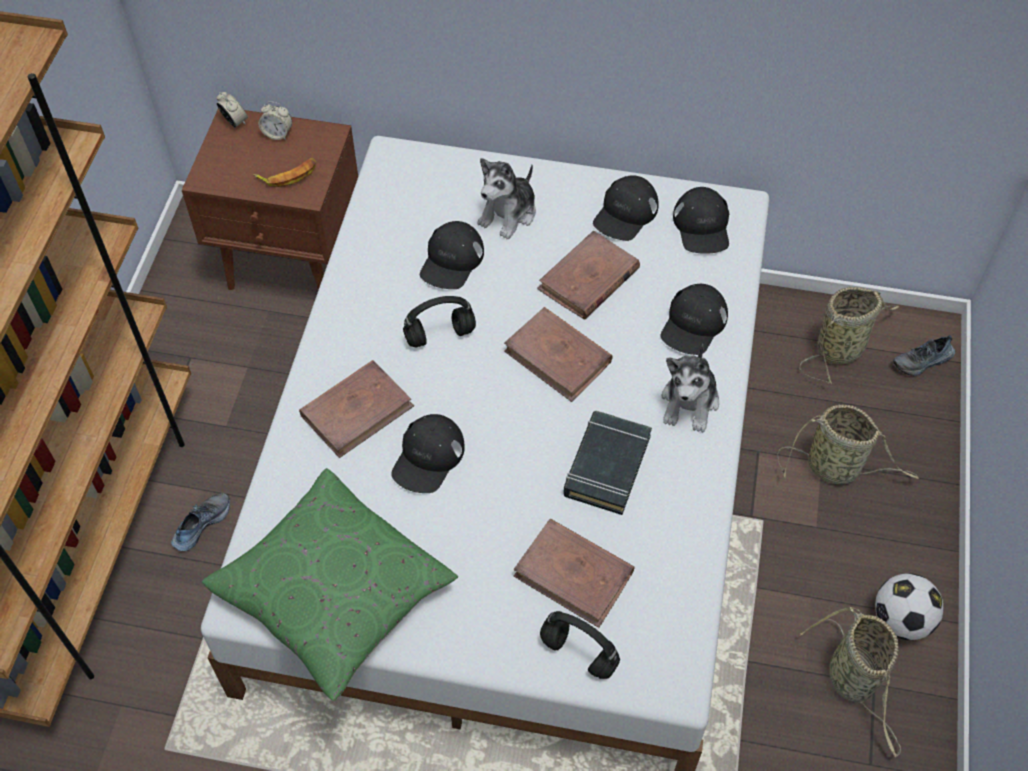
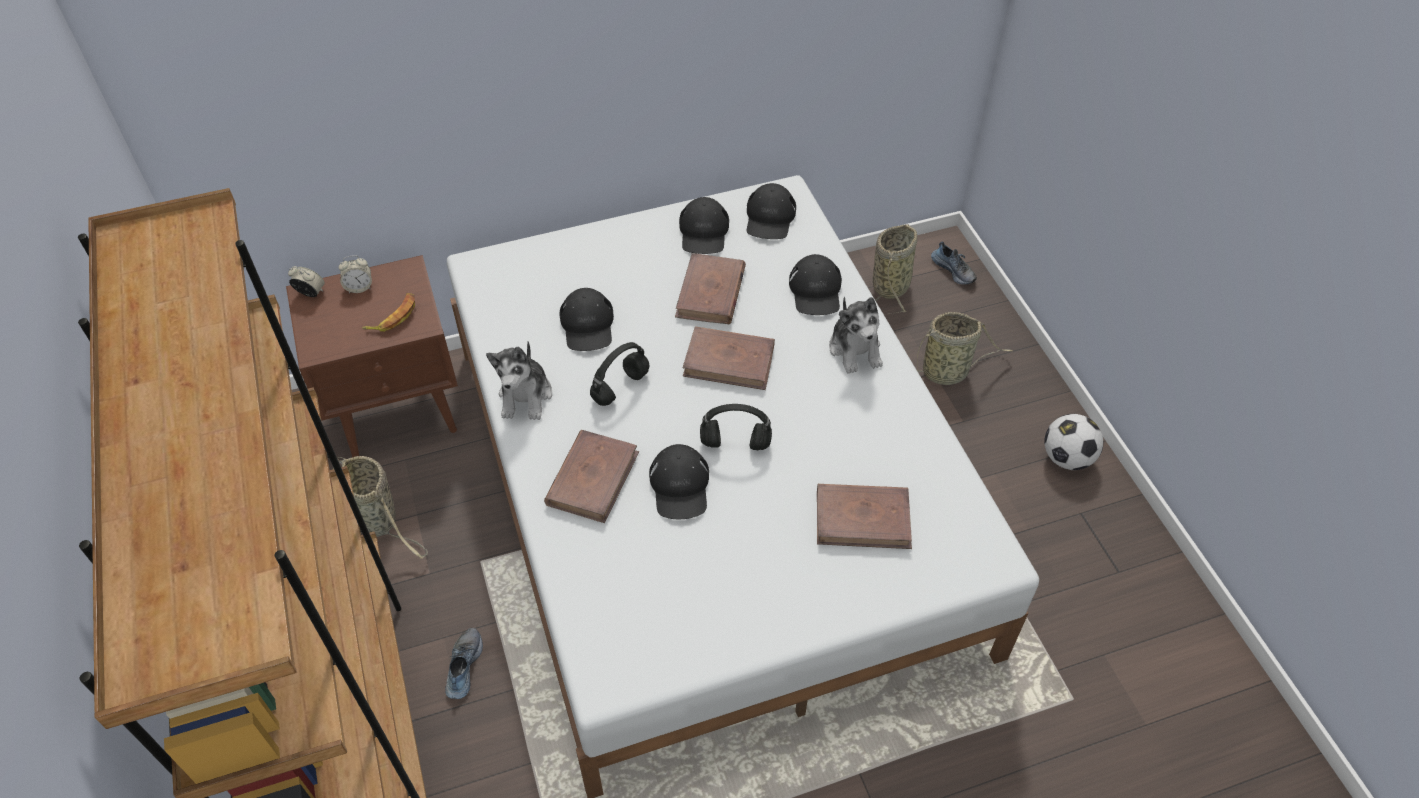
camera: 30 degrees left, 5 degrees down
green pillow [202,468,458,701] -> none
plush toy [478,158,536,239] -> plush toy moved to [486,341,552,420]
black headphones [540,611,620,679] -> black headphones moved to [700,404,772,450]
black book [564,411,652,515] -> none
black cap [673,187,729,254] -> black cap turned 45 degrees clockwise [747,183,796,239]
basket [800,607,901,757] -> basket moved to [332,456,427,559]
shoe [893,335,955,376] -> shoe turned 75 degrees counterclockwise [931,242,977,285]

